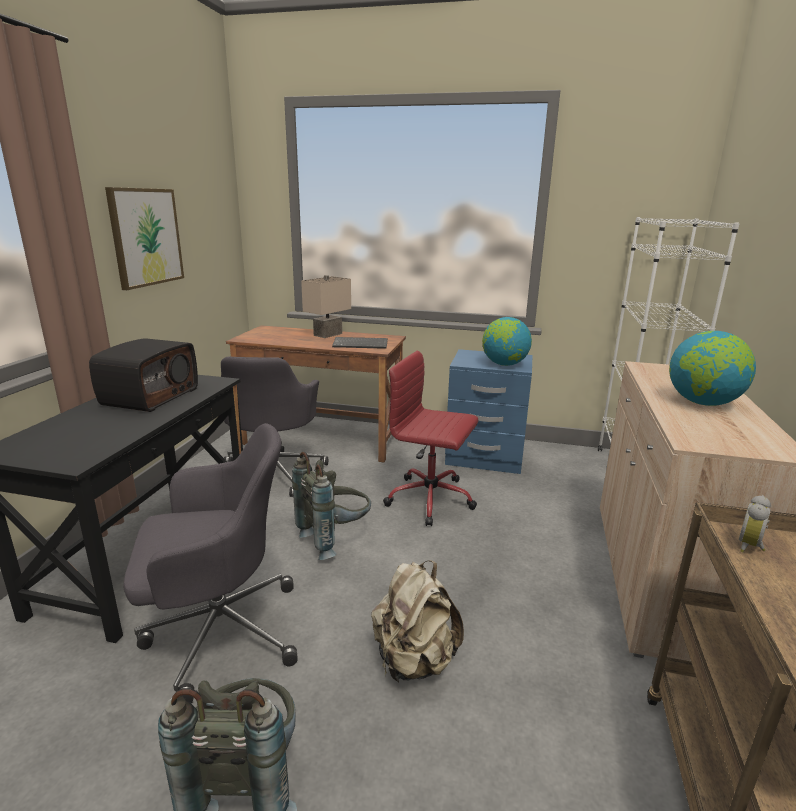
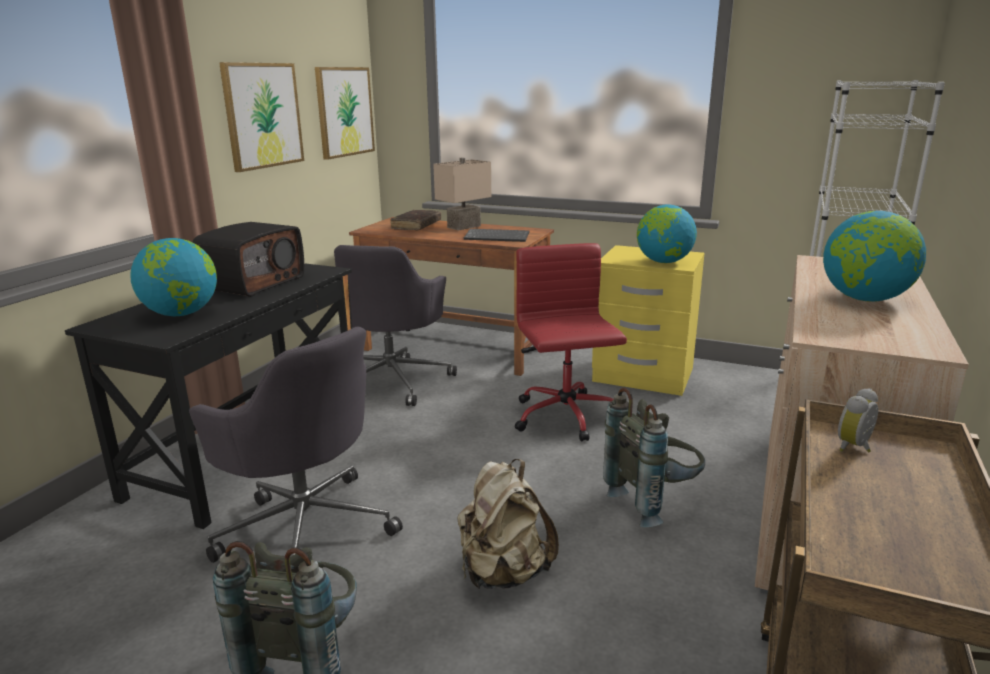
camera: 10 degrees right, 0 degrees up
grey office chair [123,423,298,703] -> grey office chair turned 45 degrees clockwise [189,326,403,563]
grey backpack [292,452,371,560] -> grey backpack moved to [603,388,705,527]
red office chair [383,351,478,526] -> red office chair turned 45 degrees clockwise [515,243,627,442]
blue nightstand [445,349,533,474] -> yellow nightstand [592,245,705,396]
none -> globe [130,238,217,316]
none -> picture [315,67,375,160]
none -> brown book [390,210,441,231]

